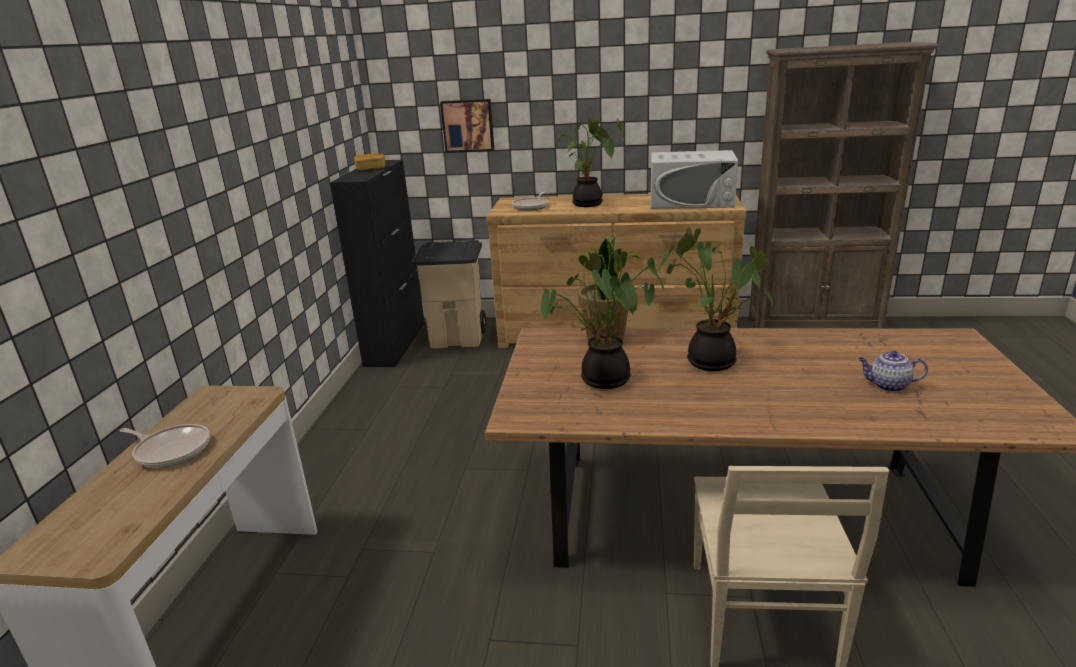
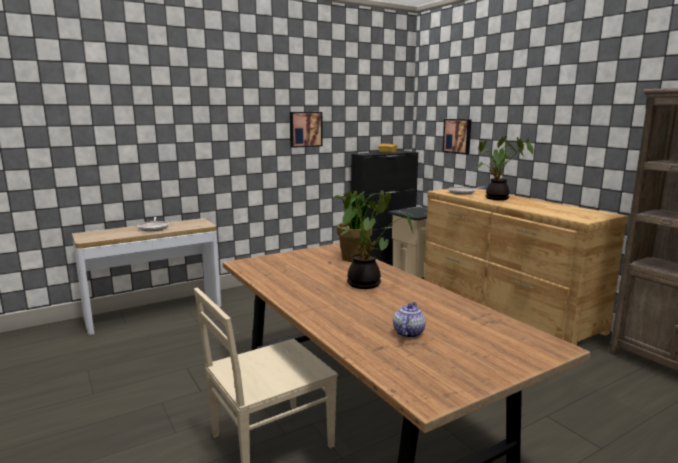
camera: 50 degrees right, 10 degrees down
potted plant [540,250,664,389] -> none
white microwave [651,150,738,209] -> none
teapot [858,351,928,392] -> teapot turned 45 degrees clockwise [393,302,426,338]
none -> picture [290,112,323,148]

